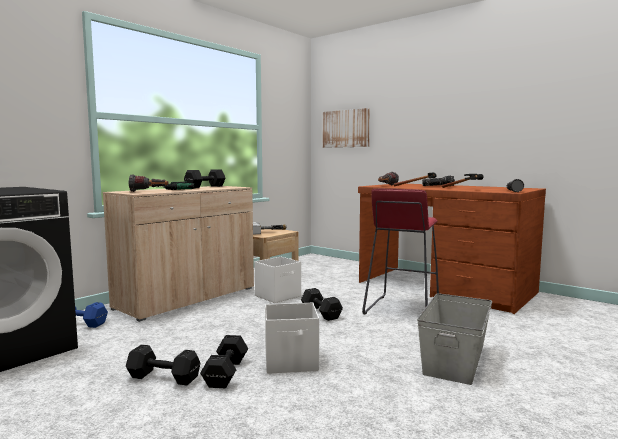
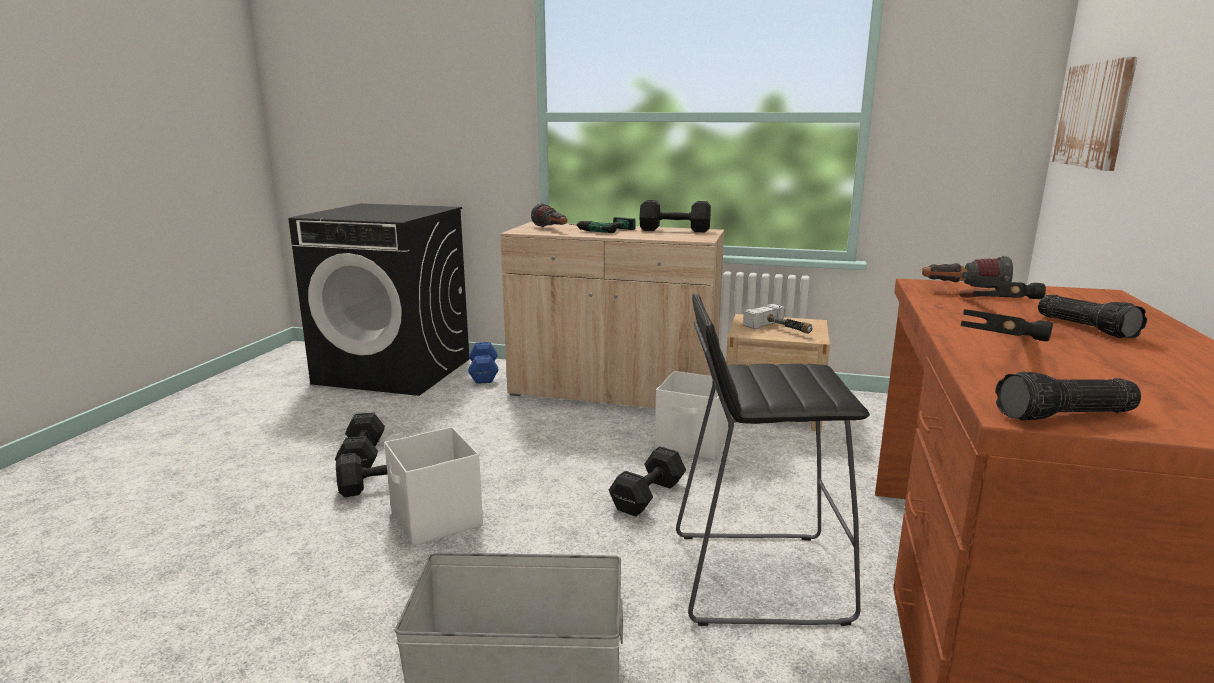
camera: 65 degrees right, 10 degrees up
red stool [362,189,439,315] -> black stool [676,294,870,626]

